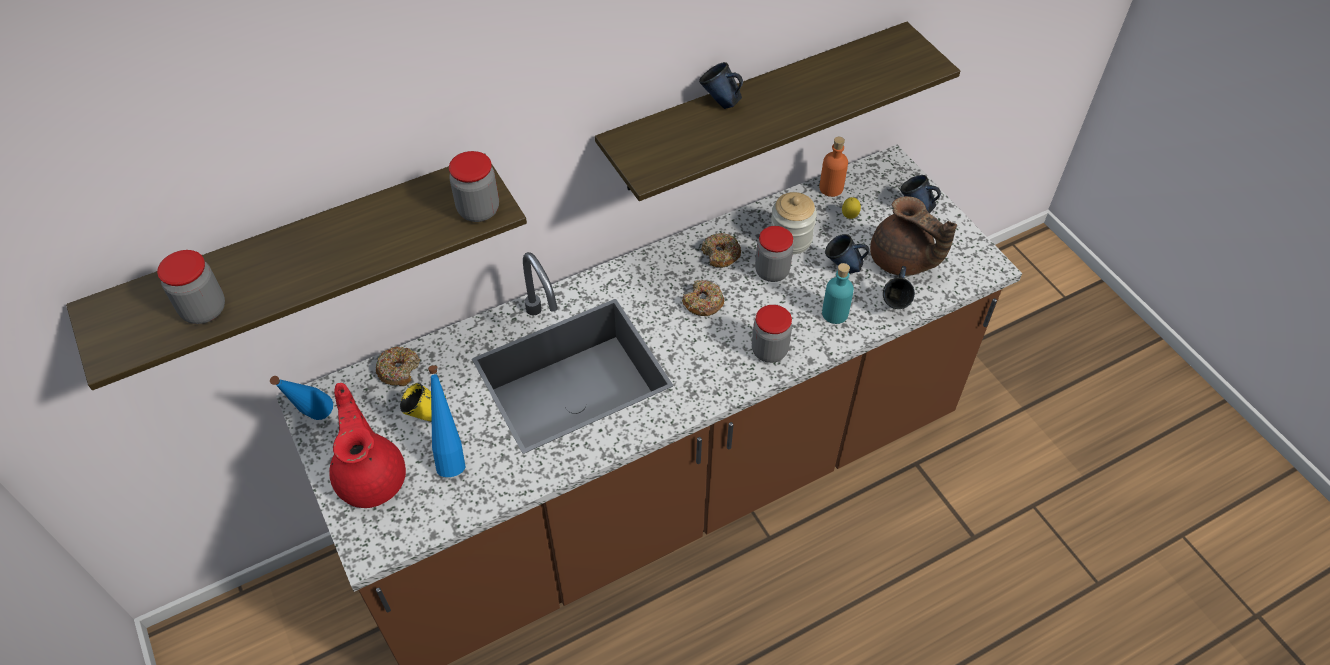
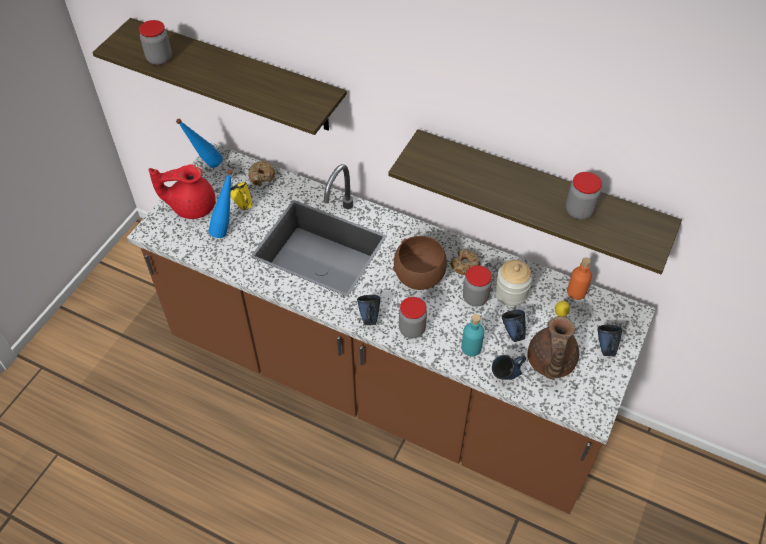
camera: 55 degrees right, 0 degrees up
red teapot [329,383,406,508] -> red teapot turned 135 degrees counterclockwise [149,164,216,219]
jar [449,151,499,222] -> jar moved to [566,172,602,219]
donut [682,280,724,316] -> brown bowl [393,236,447,290]
blue mug [699,62,743,109] -> blue mug moved to [357,295,380,325]

